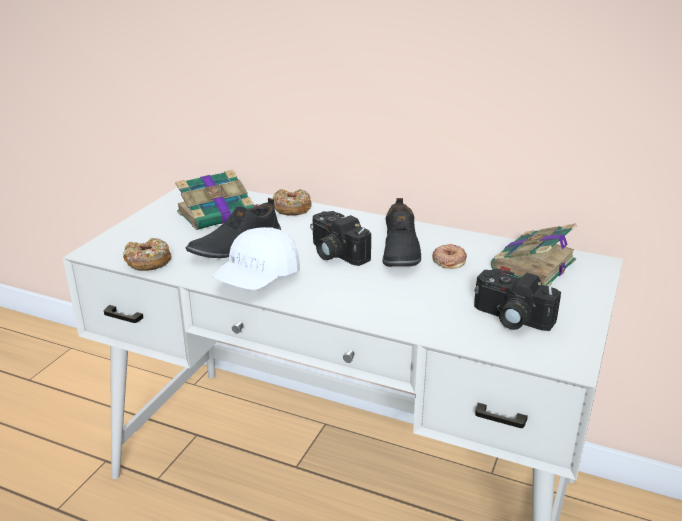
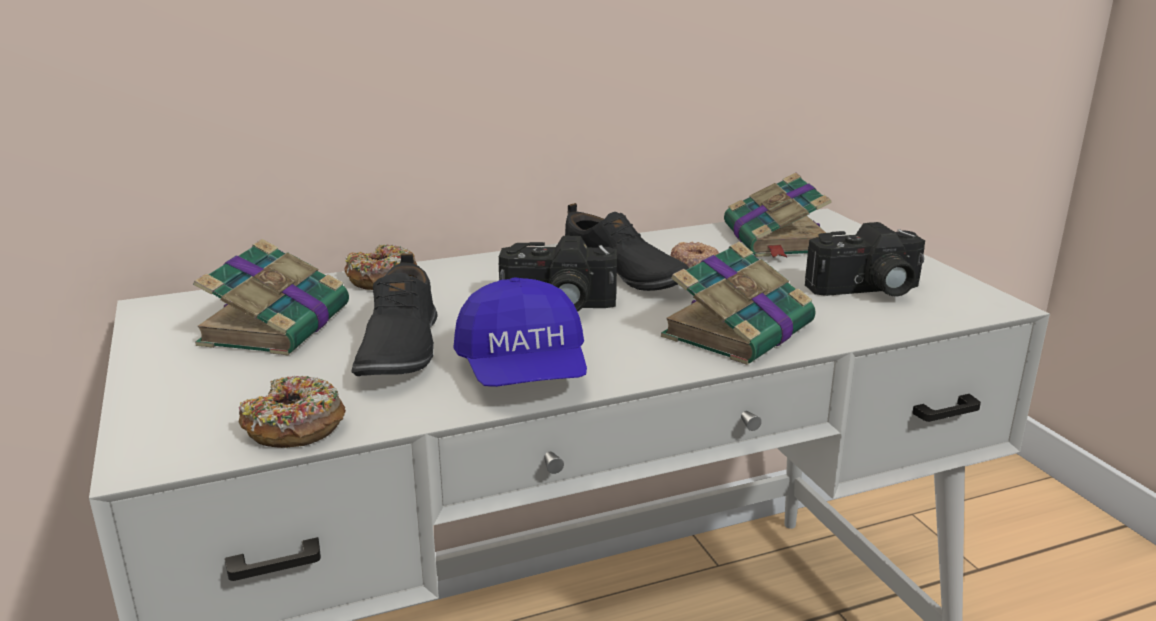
camera: 45 degrees left, 5 degrees down
white cap [213,227,300,290] -> blue cap [453,277,587,387]
none -> book [661,241,815,365]

